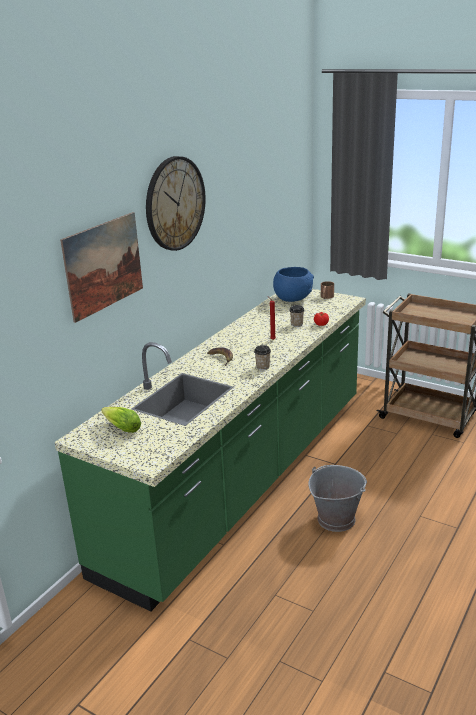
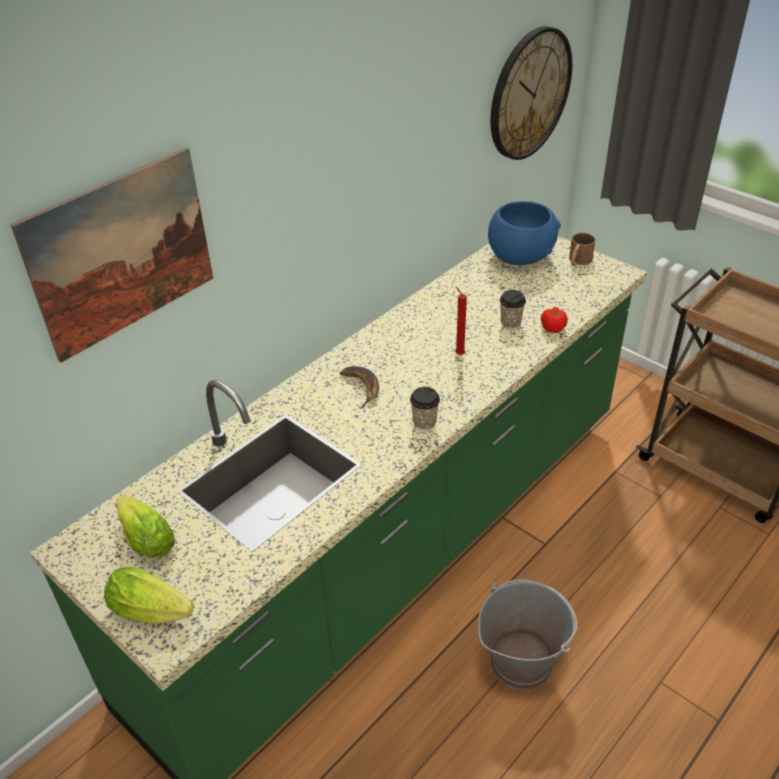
camera: 10 degrees right, 15 degrees up
wall clock [146,156,206,251] -> wall clock moved to [490,26,572,160]
none -> lettuce [104,567,194,623]

